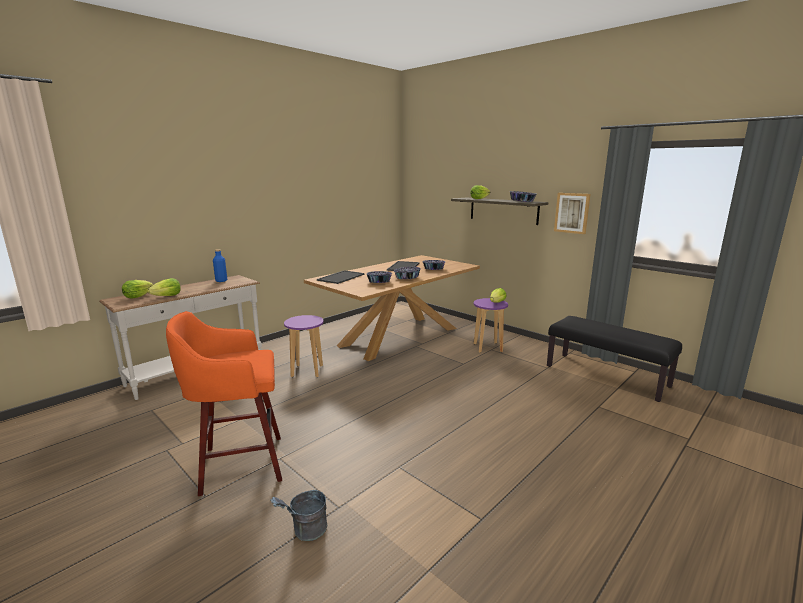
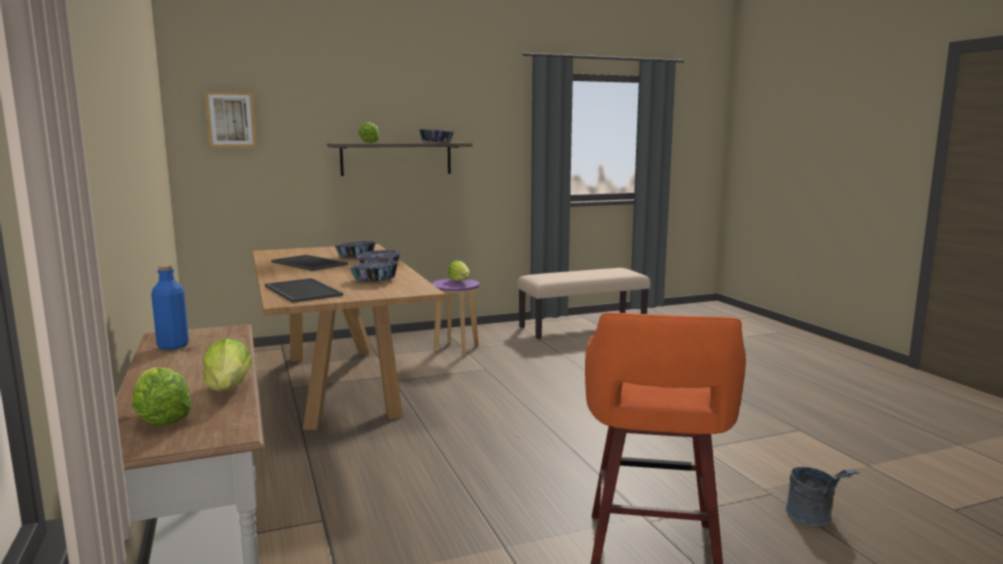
camera: 65 degrees left, 5 degrees down
purple stool [284,315,323,377] -> none
black bench [547,316,682,402] -> beige bench [517,268,651,339]
picture [554,193,590,234] -> picture moved to [204,91,257,148]

